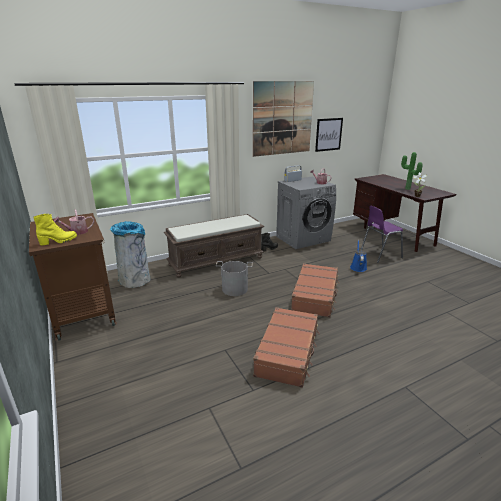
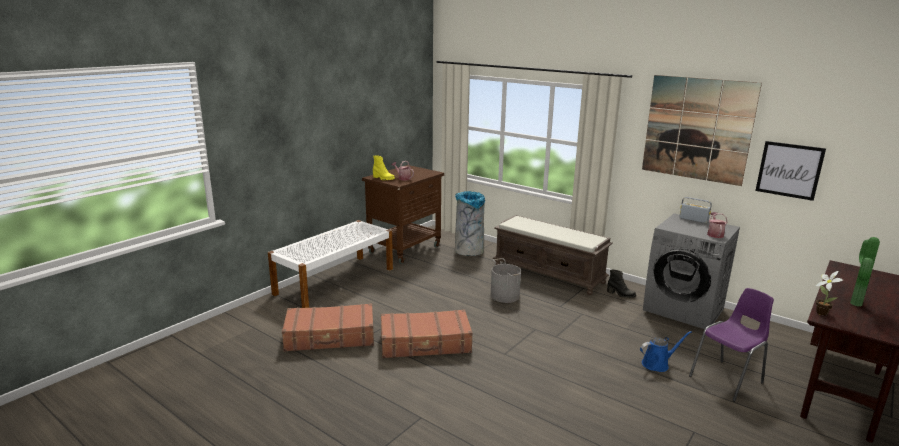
camera: 65 degrees right, 5 degrees down
brown suitcase [291,263,339,318] -> brown suitcase moved to [282,303,374,352]
purple chair [361,206,403,263] -> purple chair turned 105 degrees clockwise [689,288,774,402]
none -> white bench [268,220,393,308]

